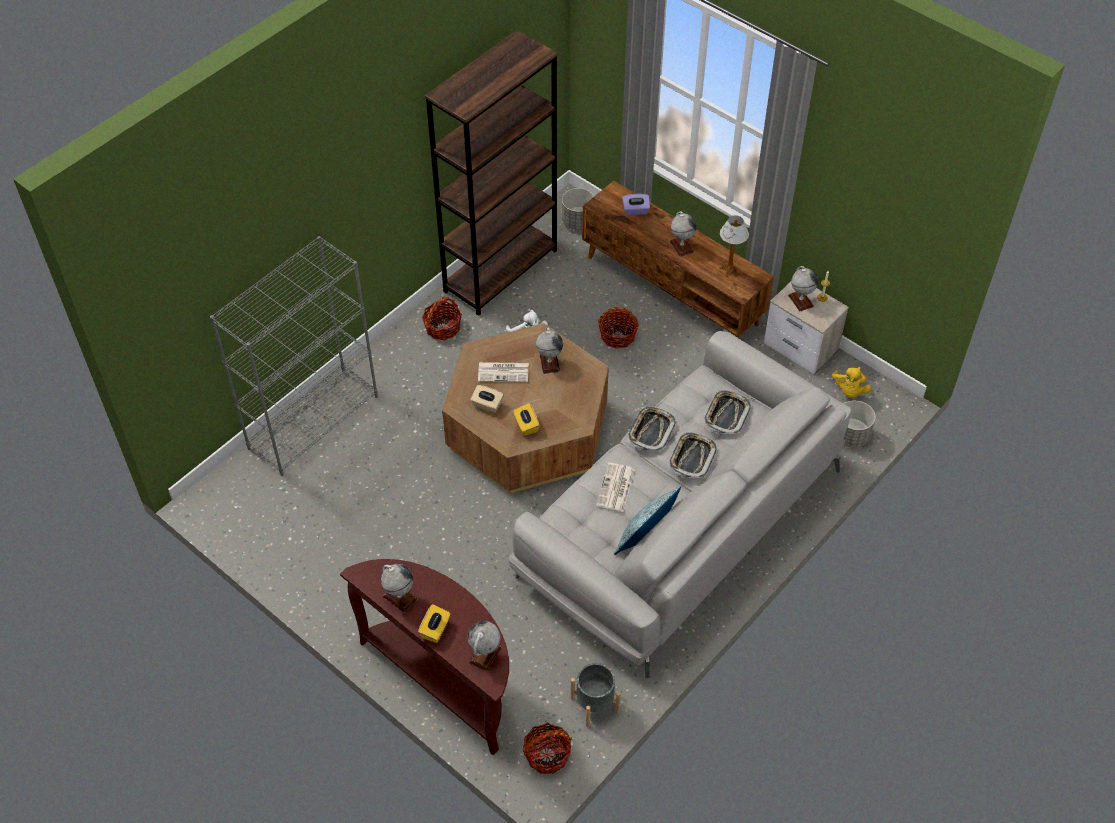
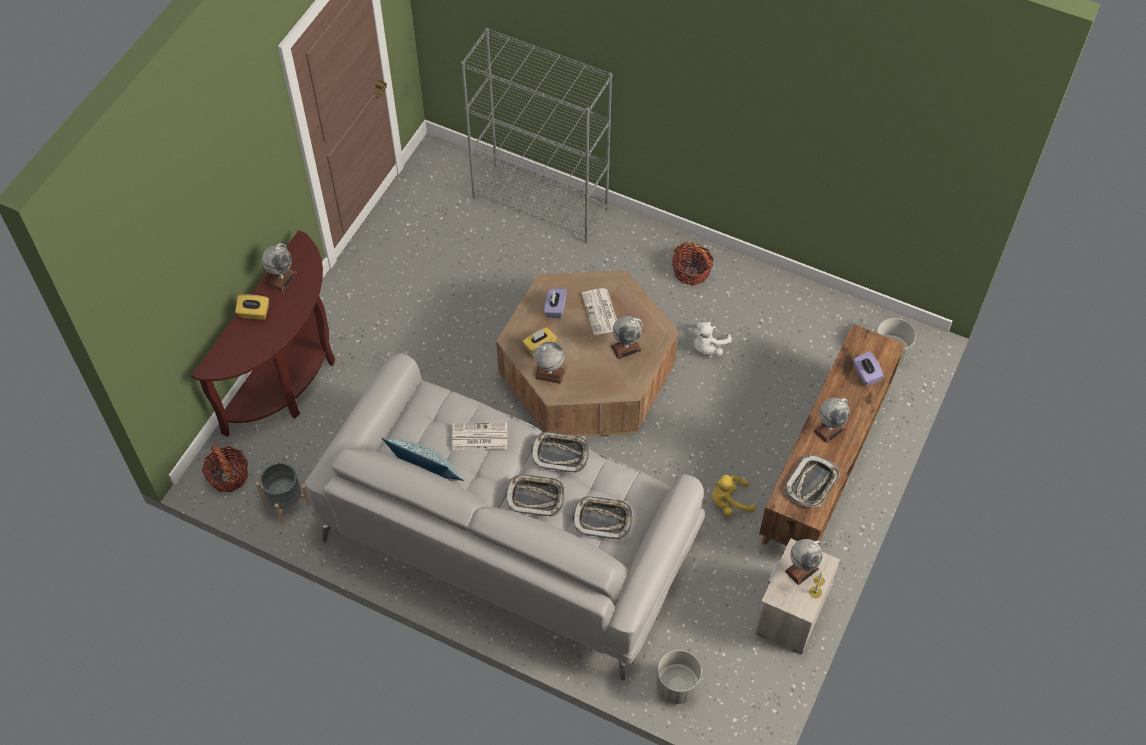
camera: 75 degrees right, 5 degrees up
brown bookcase [425,30,558,316] -> none
globe [467,621,501,671] -> globe moved to [533,342,565,384]
beige tissue box [470,385,504,413] -> purple tissue box [544,289,567,319]
basket [598,307,639,349] -> none
table lamp [720,215,749,277] -> tray [785,455,839,507]
yellow plush toy [832,367,871,397] -> yellow plush toy moved to [712,475,756,516]

